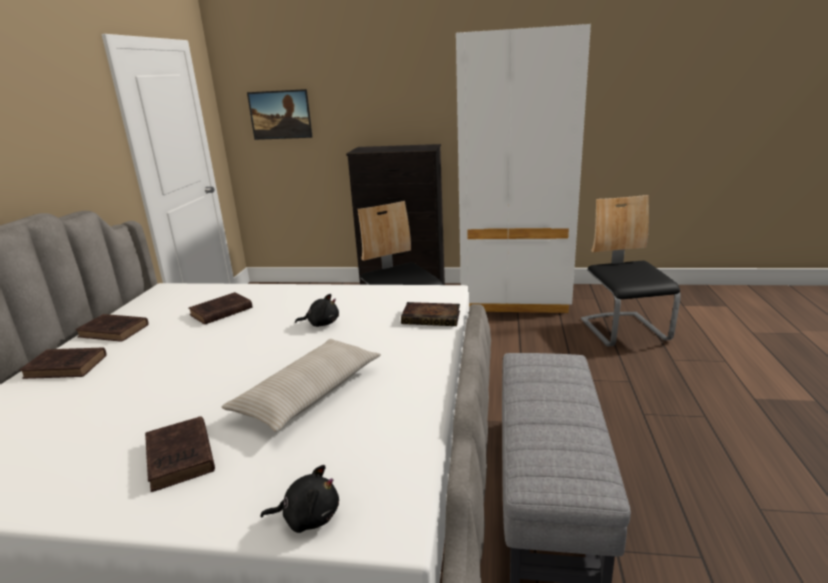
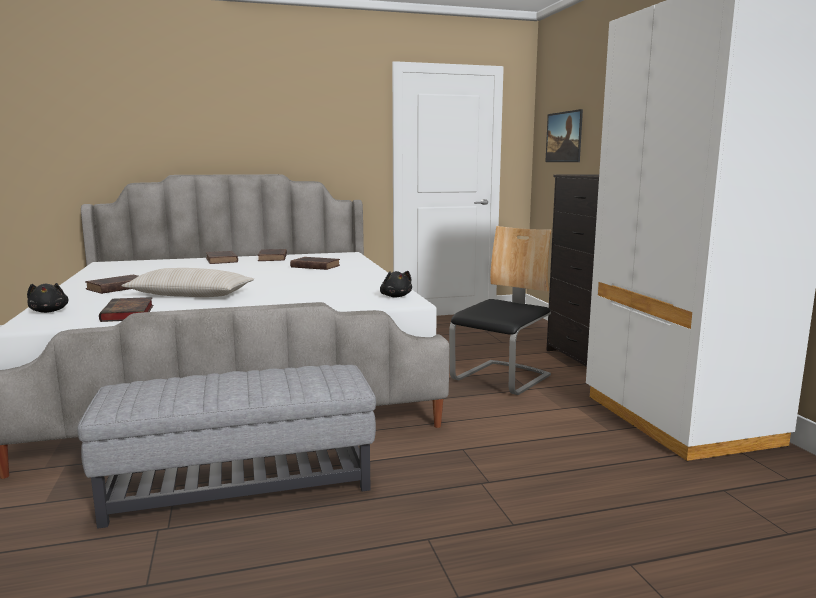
camera: 65 degrees right, 10 degrees down
black plush toy [295,294,339,327] -> black plush toy moved to [380,271,412,297]
book [401,302,460,326] -> book moved to [99,297,153,322]
chair [581,195,681,347] -> none

